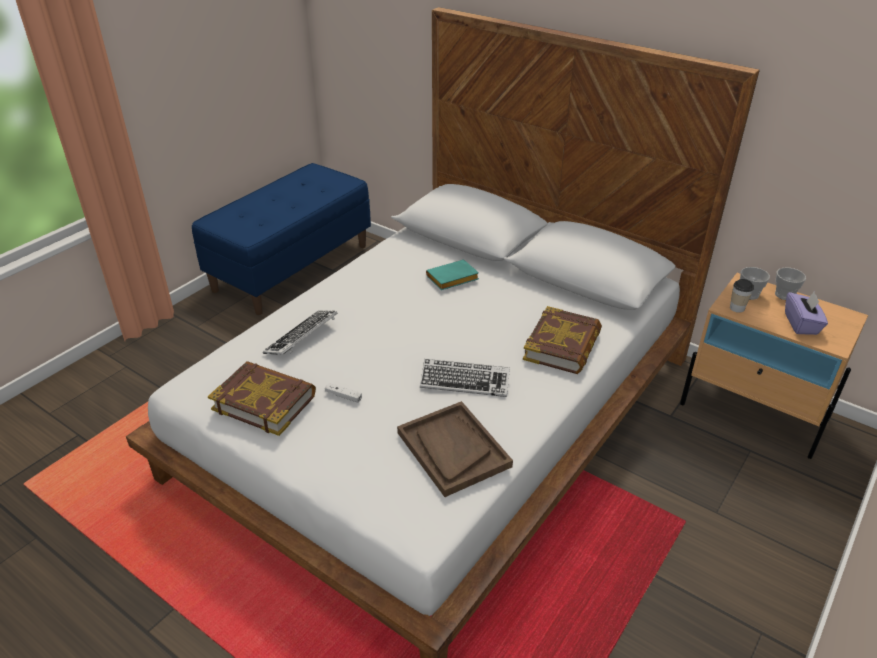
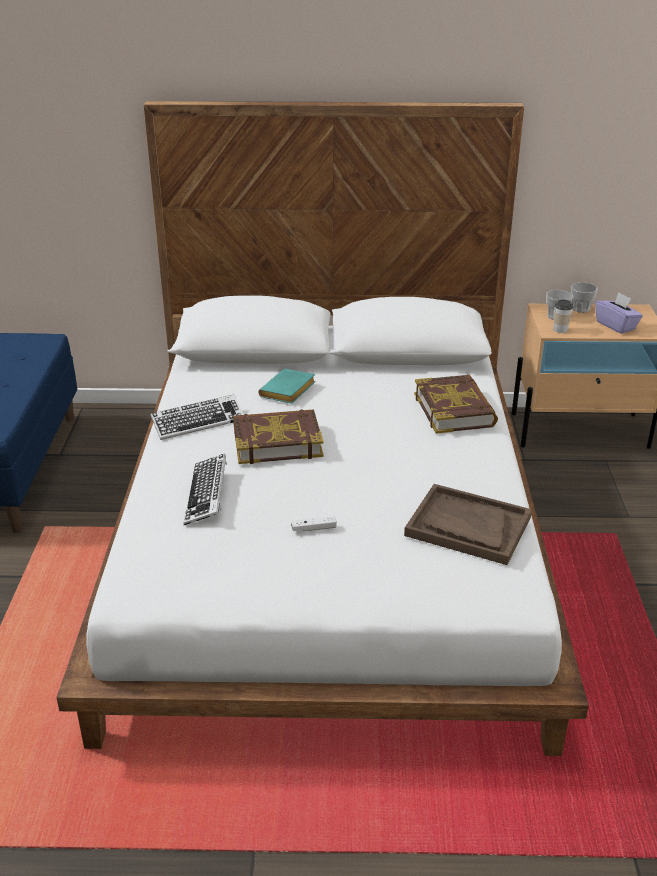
camera: 35 degrees left, 5 degrees down
book [208,361,316,436] -> book moved to [233,409,324,464]
keyboard [420,359,510,397] -> keyboard moved to [150,394,244,440]

